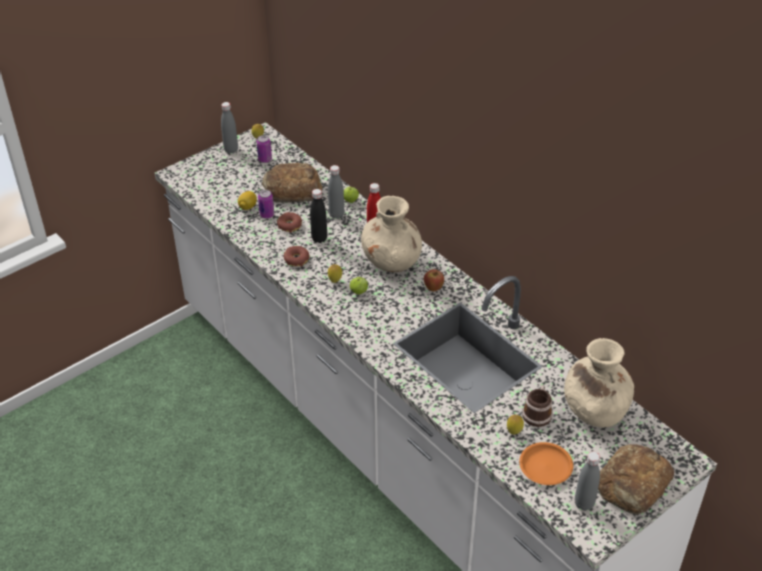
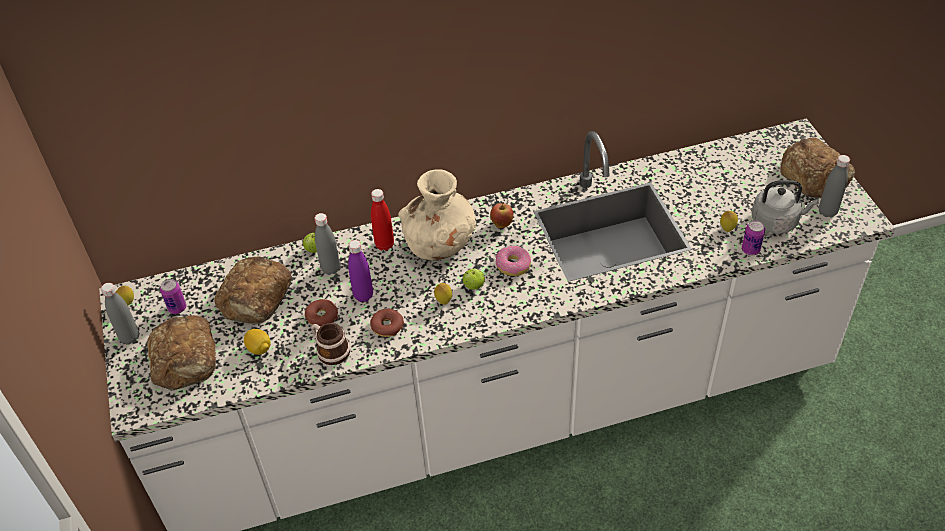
camera: 65 degrees left, 5 degrees up
can [258,190,274,219] -> can moved to [742,220,765,255]
black bottle [310,189,327,243] -> purple bottle [348,240,373,302]
orange plate [519,442,573,485] -> grey kettle [752,180,819,234]
mug [522,385,553,427] -> mug moved to [311,323,350,365]
beige vase [564,338,634,427] -> none
none -> bread [147,315,216,391]
none -> donut [496,246,531,276]

